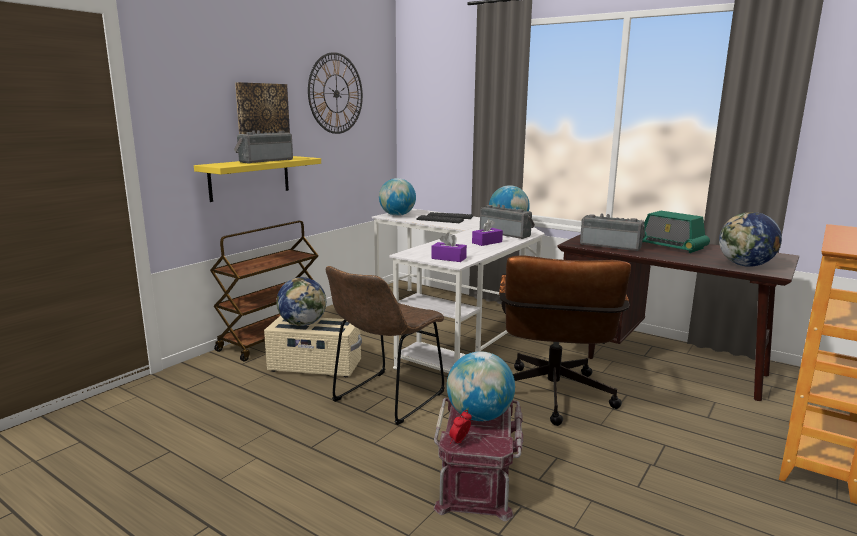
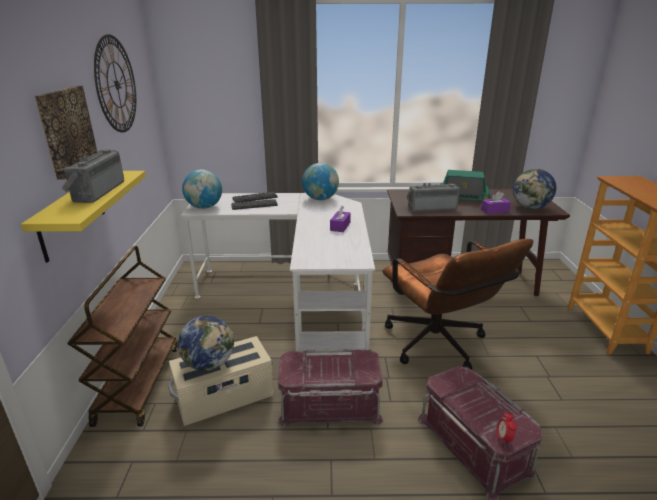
camera: 35 degrees left, 10 degrees up
brown chair [326,266,445,425] -> red storage box [278,349,383,428]
purple tissue box [432,233,467,262] -> purple tissue box moved to [481,191,511,214]
globe [447,351,515,421] -> none
radio [480,204,535,239] -> none

